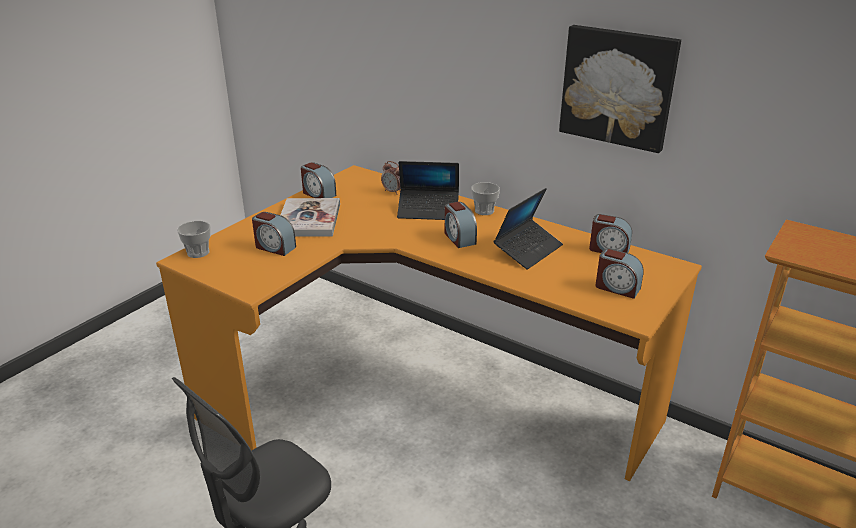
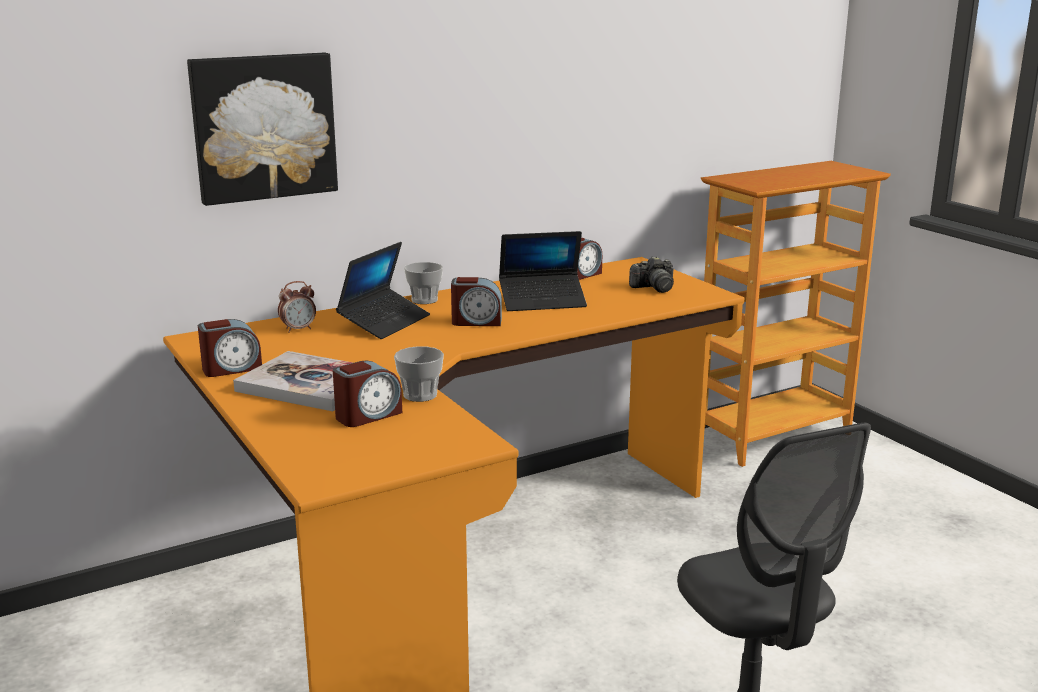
camera: 65 degrees left, 10 degrees down
cup [177,221,211,258] -> cup moved to [394,346,444,402]
laptop [494,188,563,270] -> laptop turned 105 degrees clockwise [499,231,587,311]
picture [559,25,681,153] -> picture moved to [187,53,338,206]
alarm clock [596,248,644,299] -> camera [629,256,674,293]

